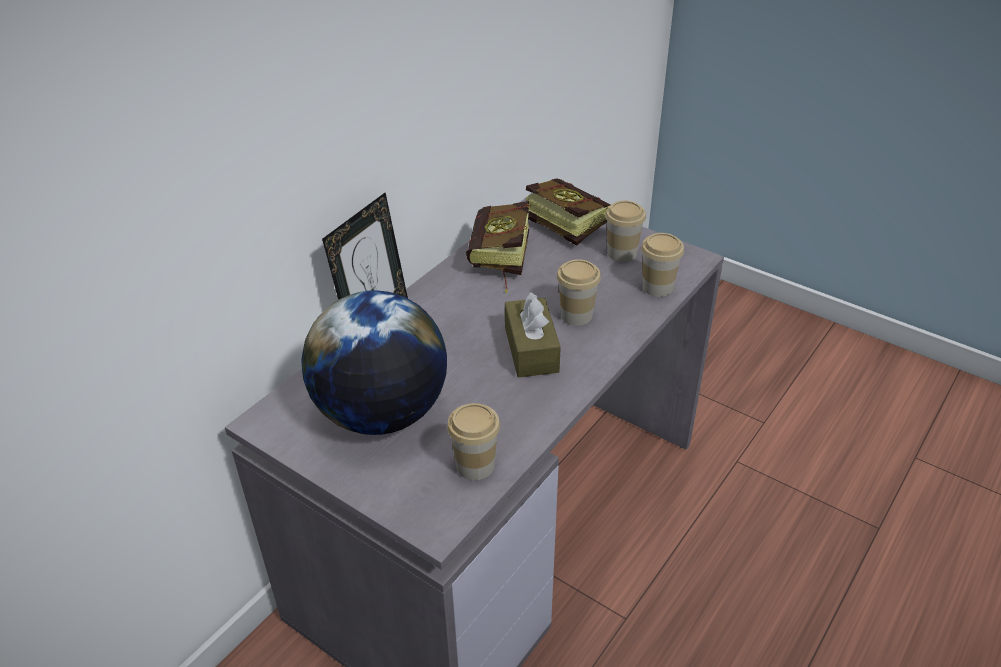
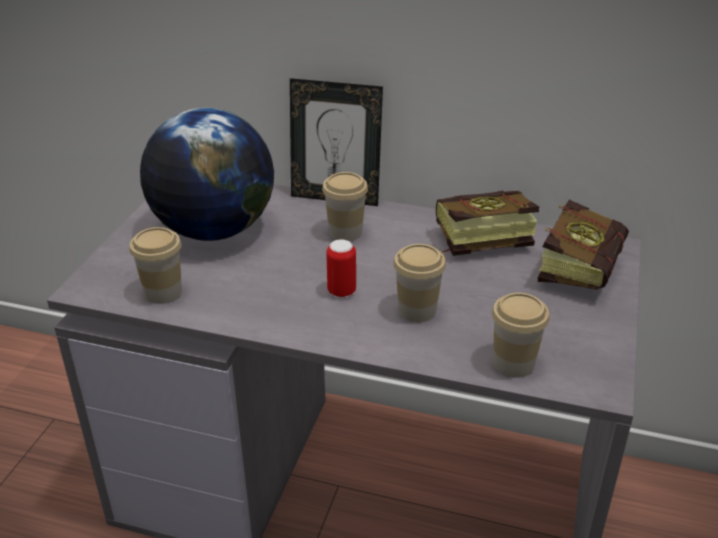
camera: 70 degrees right, 5 degrees down
brown tissue box [505,292,561,377] -> can [326,239,356,298]
cup [605,201,646,262] -> cup moved to [322,172,368,241]

